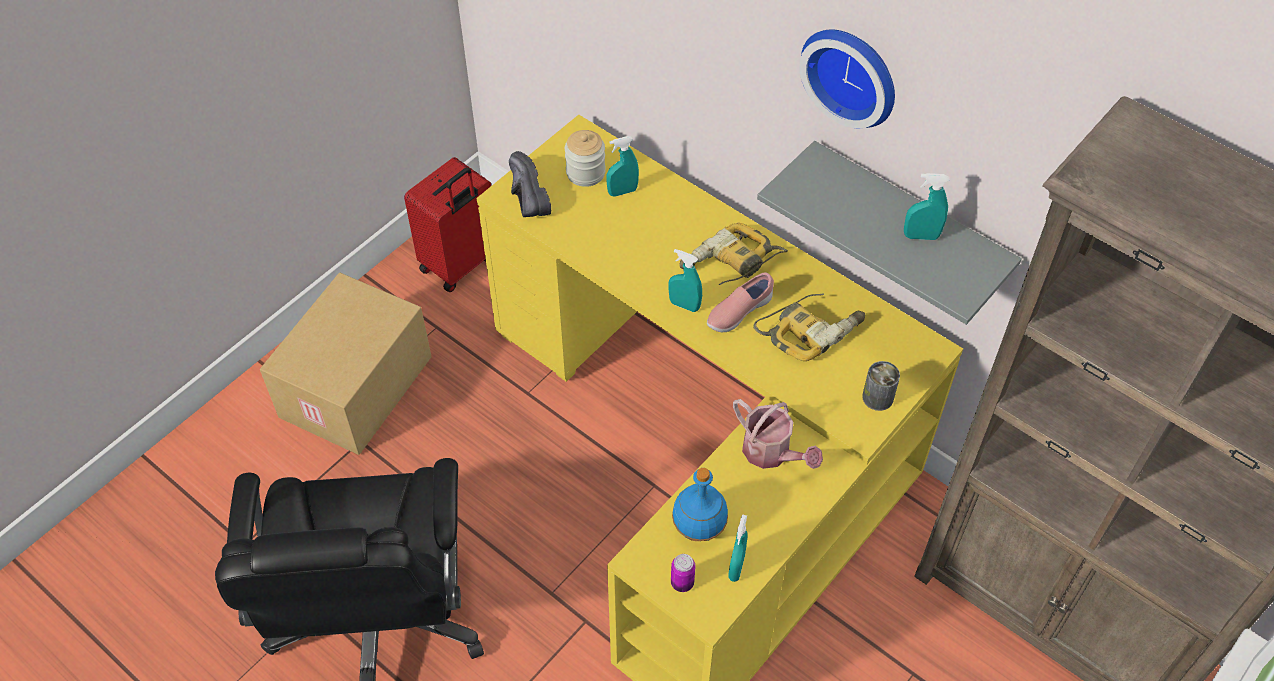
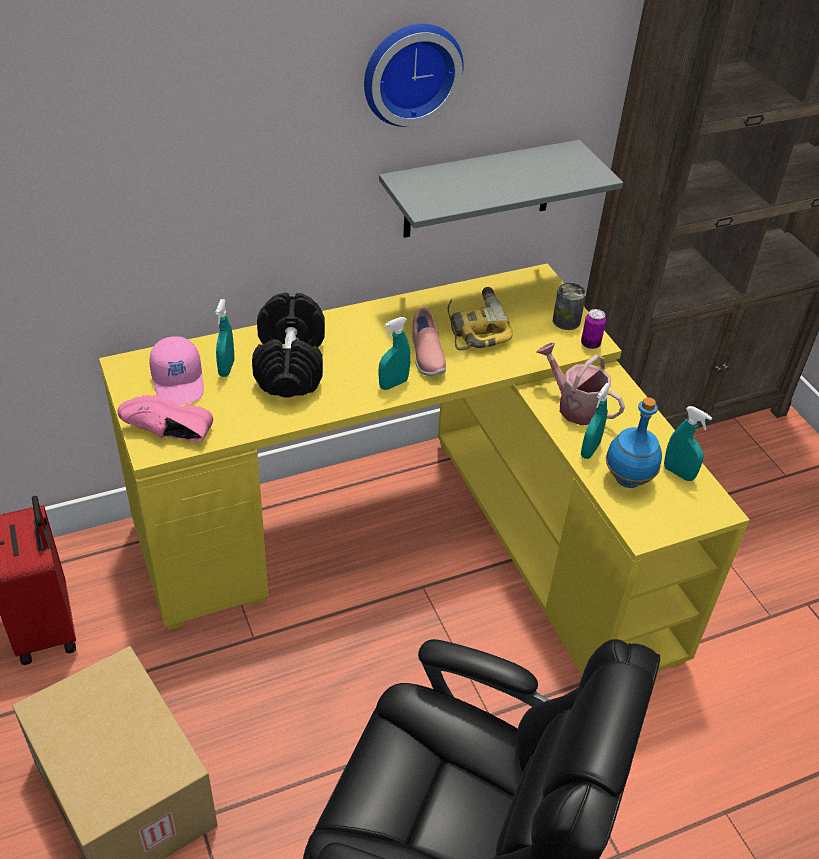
camera: 65 degrees left, 10 degrees down
black shoe [509,151,551,217] -> pink shoe [118,395,213,441]
jar [565,130,606,187] -> pink cap [149,336,204,405]
can [671,554,696,592] -> can moved to [581,309,606,349]
power drill [679,223,788,285] -> none
watering can [733,399,823,469] -> watering can turned 120 degrees counterclockwise [536,343,625,425]
turquoise spray bottle [904,173,949,240] -> turquoise spray bottle moved to [581,383,611,459]
none -> black dumbbell [252,292,325,398]

